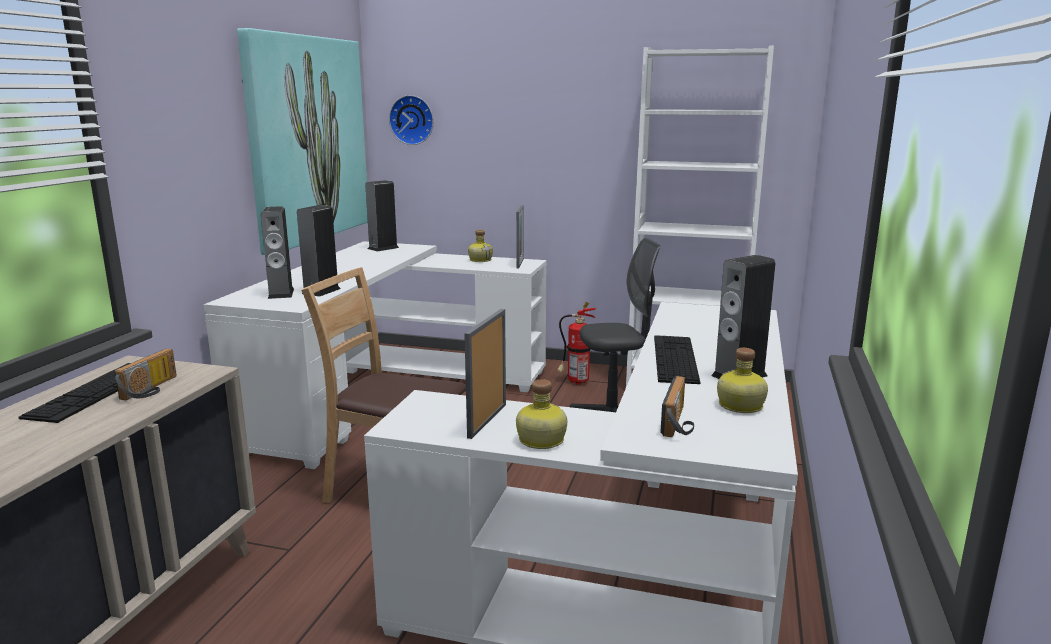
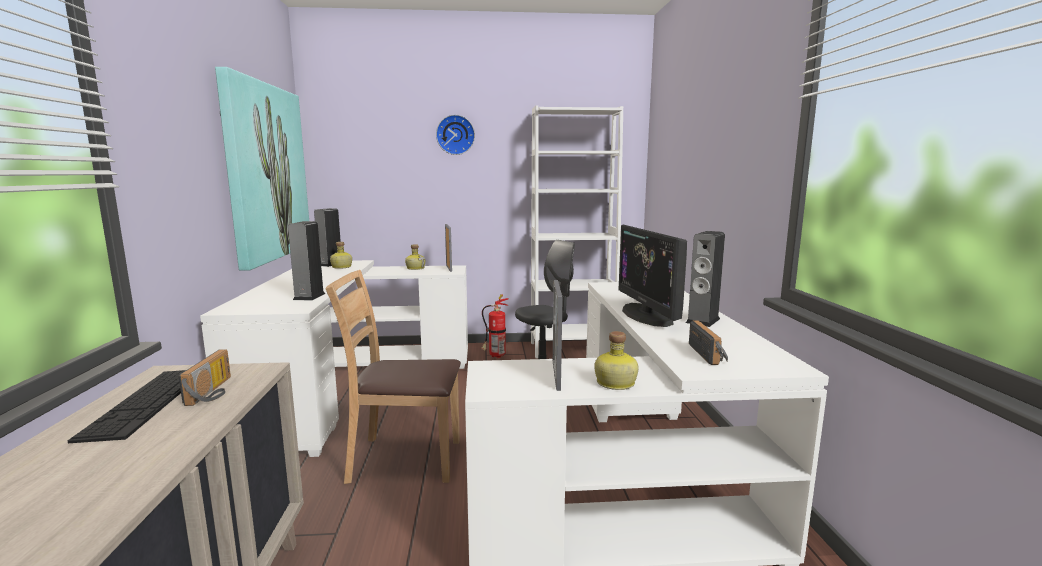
camera: 20 degrees left, 5 degrees down
speaker [261,206,294,299] -> none
wall clock [389,95,434,145] -> wall clock moved to [436,115,475,155]
keyboard [654,335,700,384] -> monitor [619,225,687,327]
bottle [717,348,768,413] -> bottle moved to [330,242,352,269]

